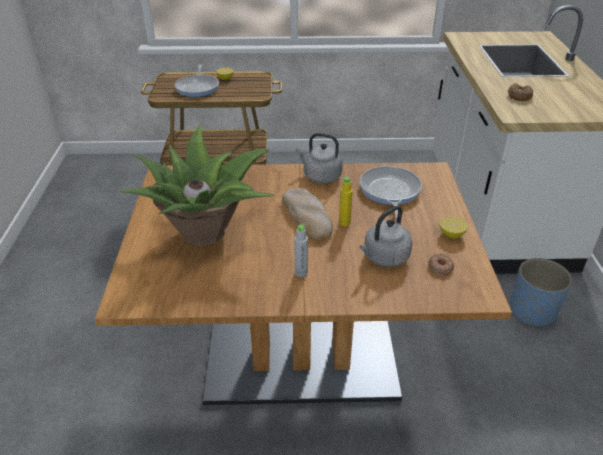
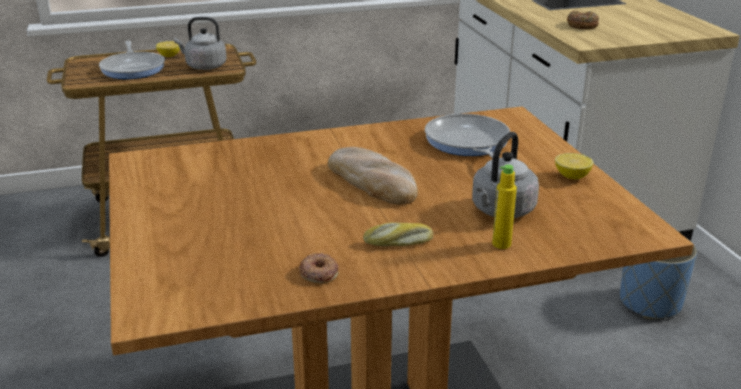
camera: 15 degrees left, 10 degrees down
potted plant [120,125,274,247] -> none
grey bottle [294,224,308,277] -> bread [363,222,433,246]
grey kettle [295,133,343,183] -> grey kettle moved to [174,17,227,70]
yellow bottle [339,177,353,226] -> yellow bottle moved to [492,165,517,249]
donut [428,254,454,276] -> donut moved to [299,253,339,284]

